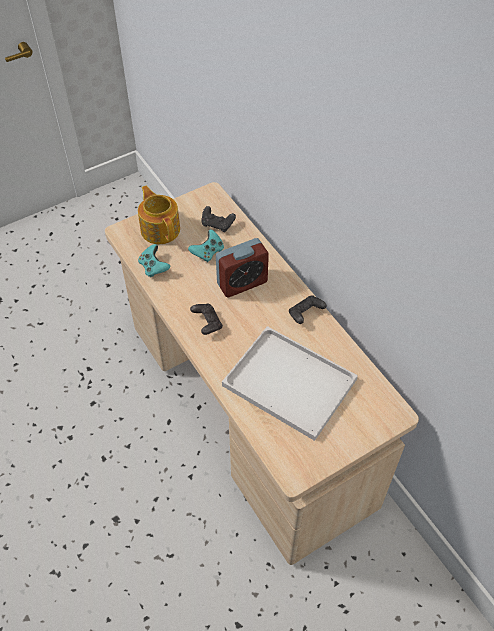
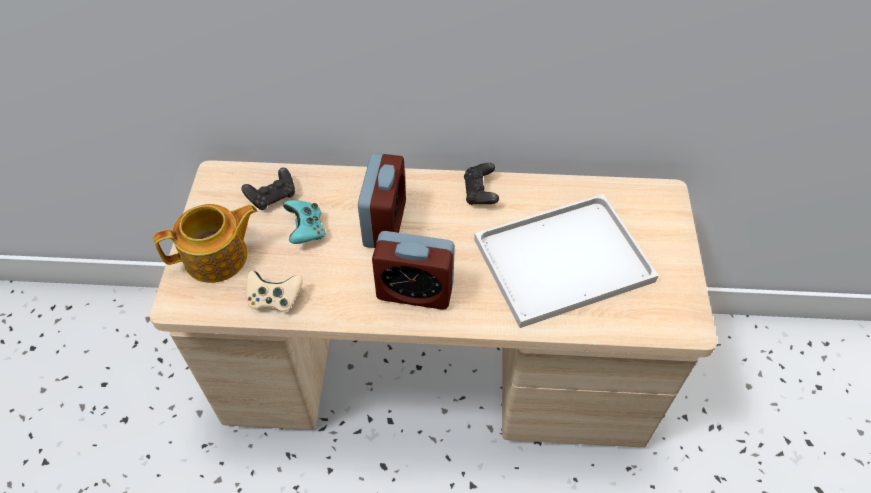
camera: 55 degrees left, 0 degrees up
teapot [138,186,180,244] -> teapot turned 150 degrees clockwise [153,204,257,283]
turquoise game controller [138,244,170,277] -> beige game controller [246,270,303,312]
black game controller [190,304,223,335] -> alarm clock [372,231,455,310]

